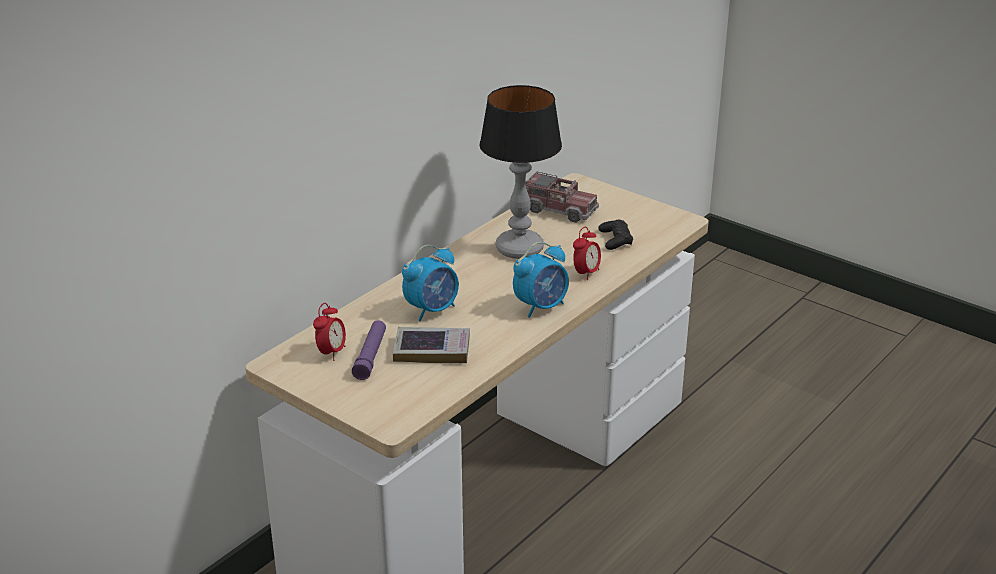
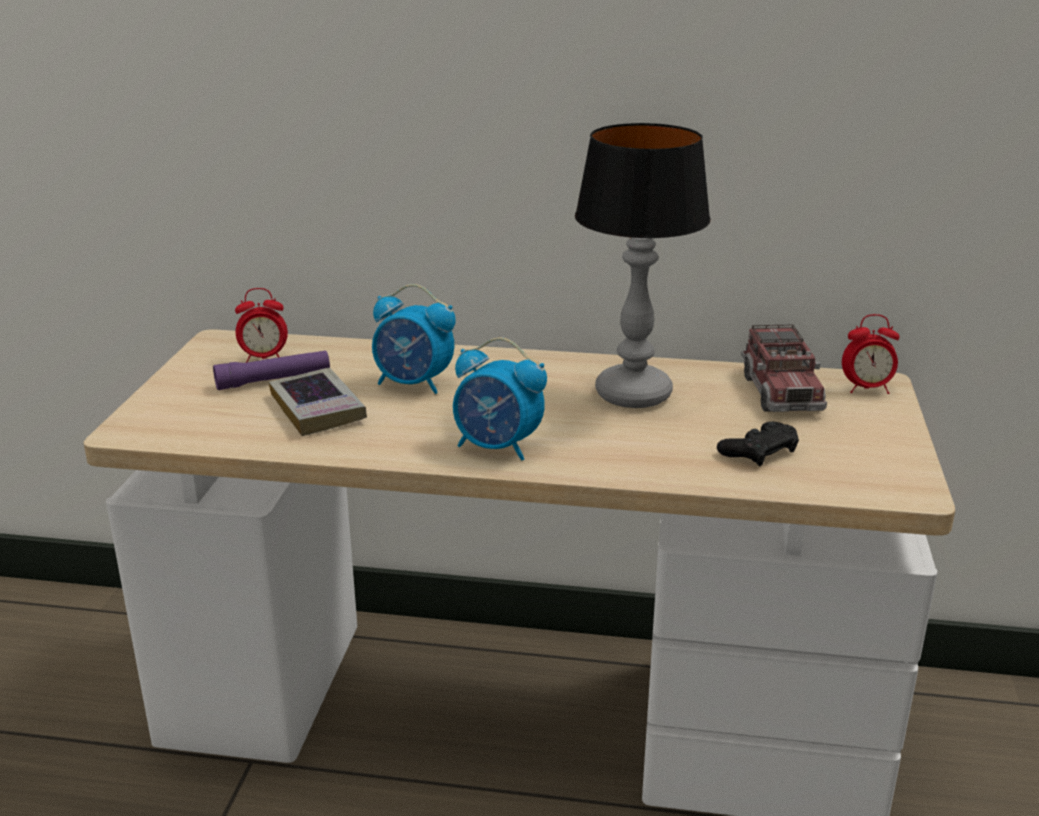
camera: 60 degrees right, 5 degrees down
alarm clock [573,227,601,280] -> alarm clock moved to [842,314,899,394]

